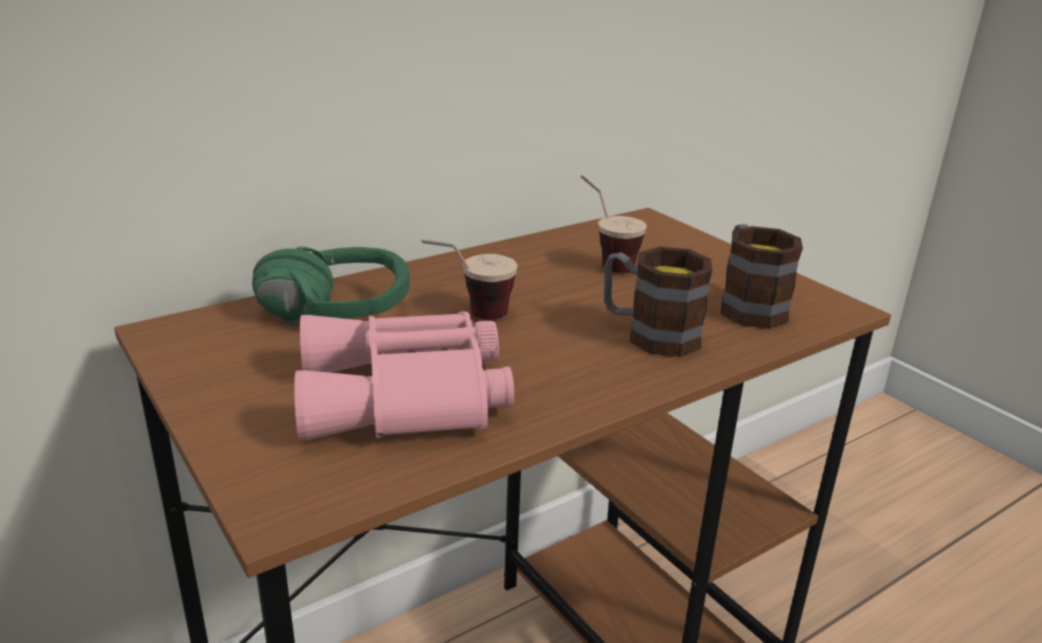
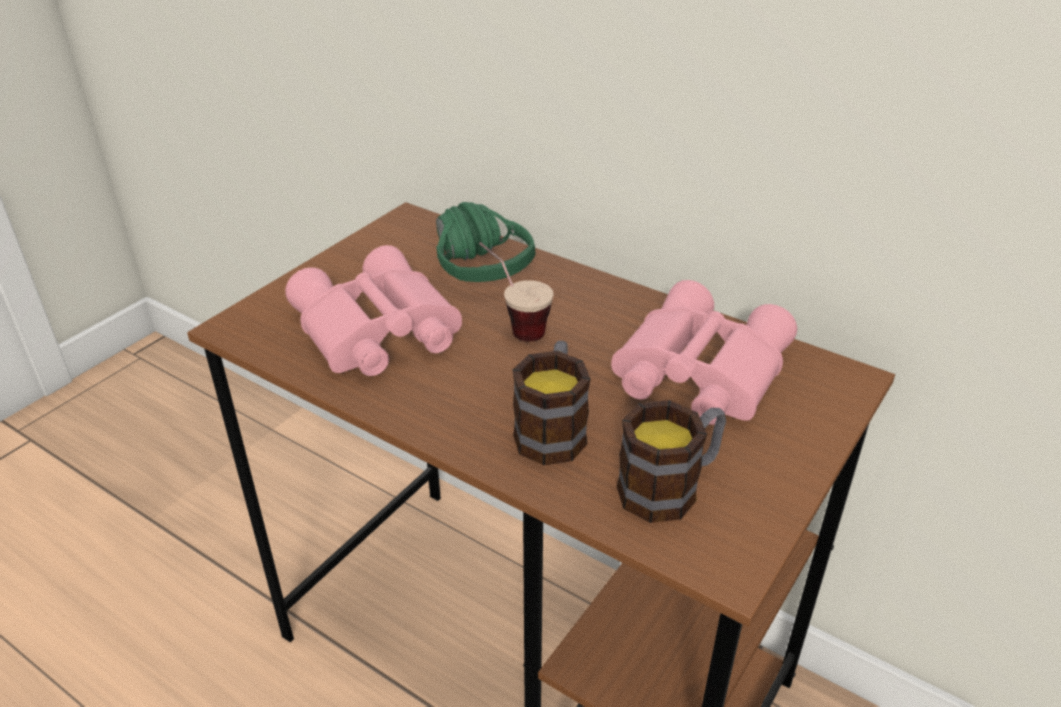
camera: 70 degrees right, 10 degrees up
cup [581,175,647,273] -> pink binoculars [611,280,797,425]

